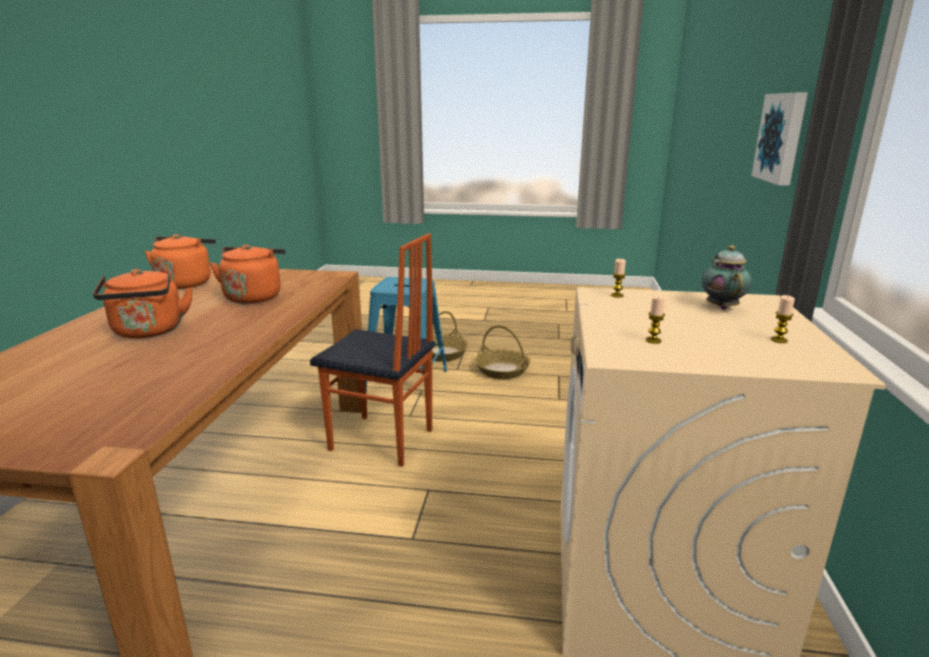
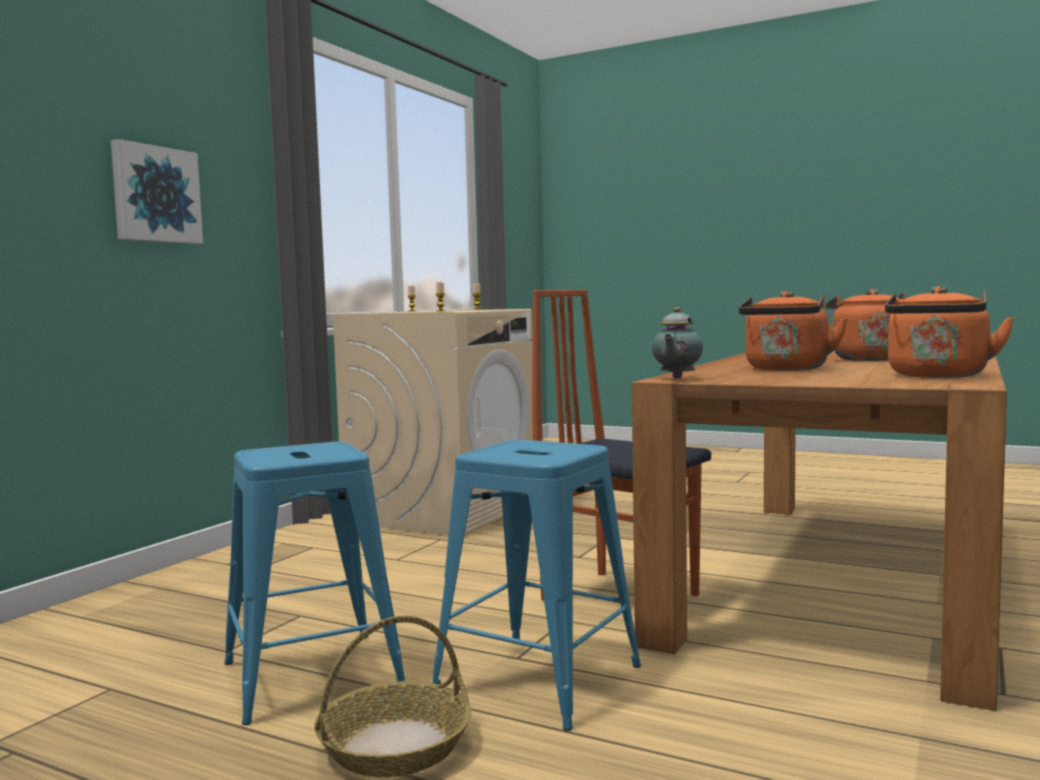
camera: 160 degrees left, 15 degrees down
basket [475,325,531,379] -> blue stool [224,442,405,725]
teapot [702,245,752,310] -> teapot moved to [652,307,703,379]

